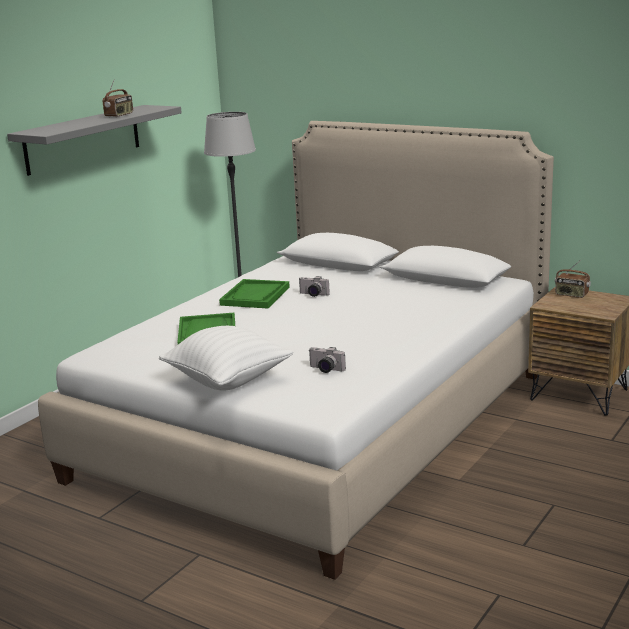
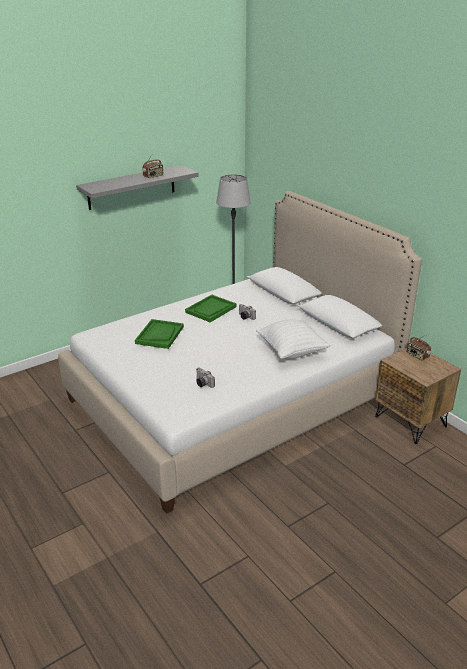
camera: 20 degrees right, 10 degrees up
white pillow [159,326,293,390] -> white pillow moved to [256,320,330,359]

